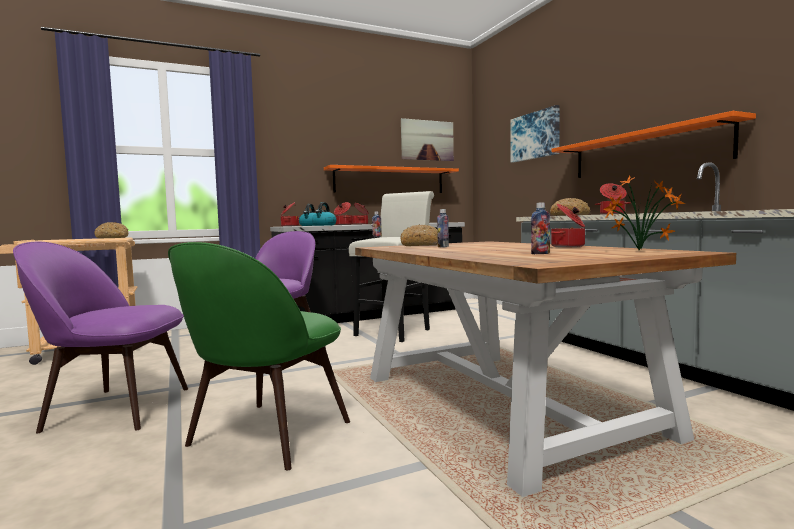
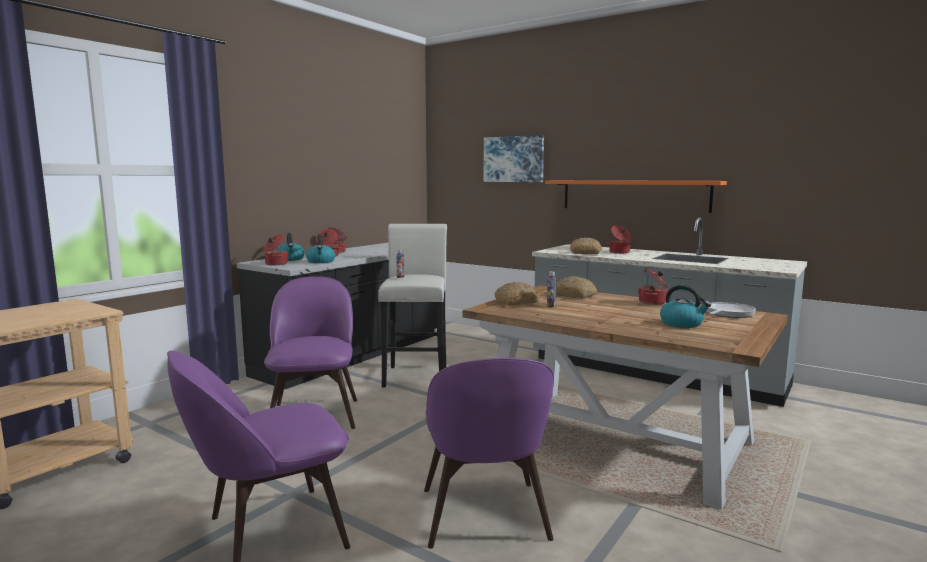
camera: 30 degrees left, 5 degrees up
bread [95,222,128,238] -> bread moved to [556,276,597,299]
green chair [168,242,350,470] -> purple chair [424,358,554,549]
orange shelf [324,165,459,193] -> none
picture [401,118,454,161] -> none
bottle [531,203,550,254] -> kettle [660,285,711,328]
potted plant [604,176,685,250] -> frying pan [707,302,756,318]

